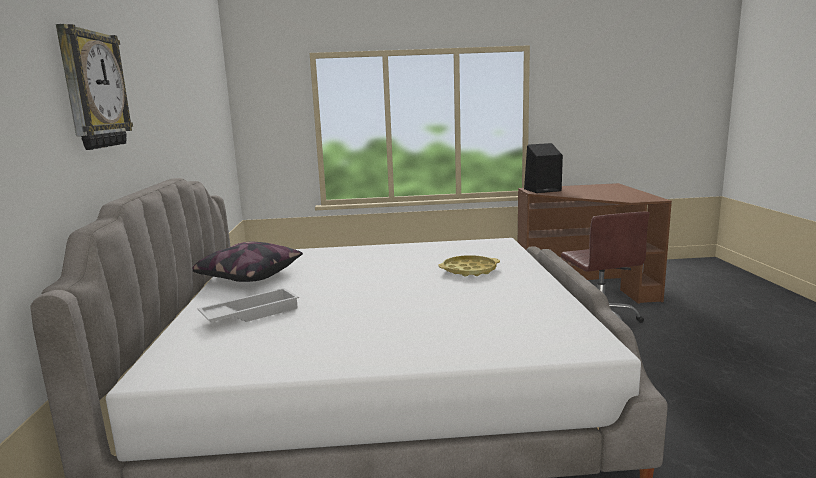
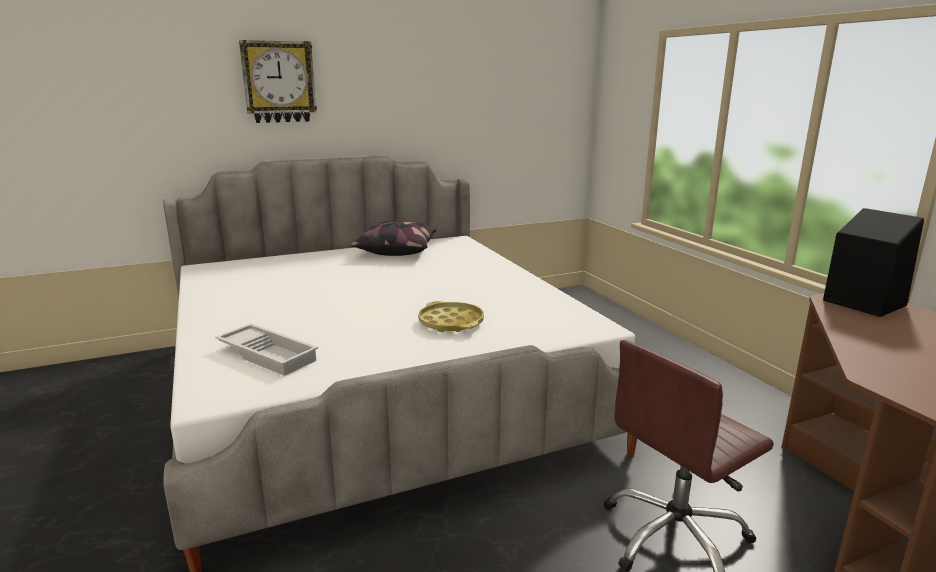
camera: 70 degrees right, 5 degrees up
white tray [197,288,299,322] -> white tray moved to [215,324,318,376]

